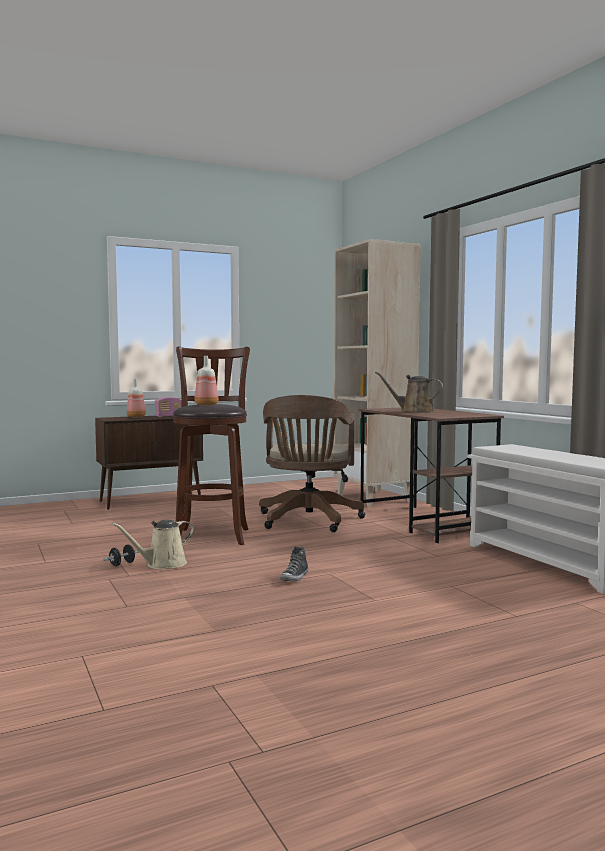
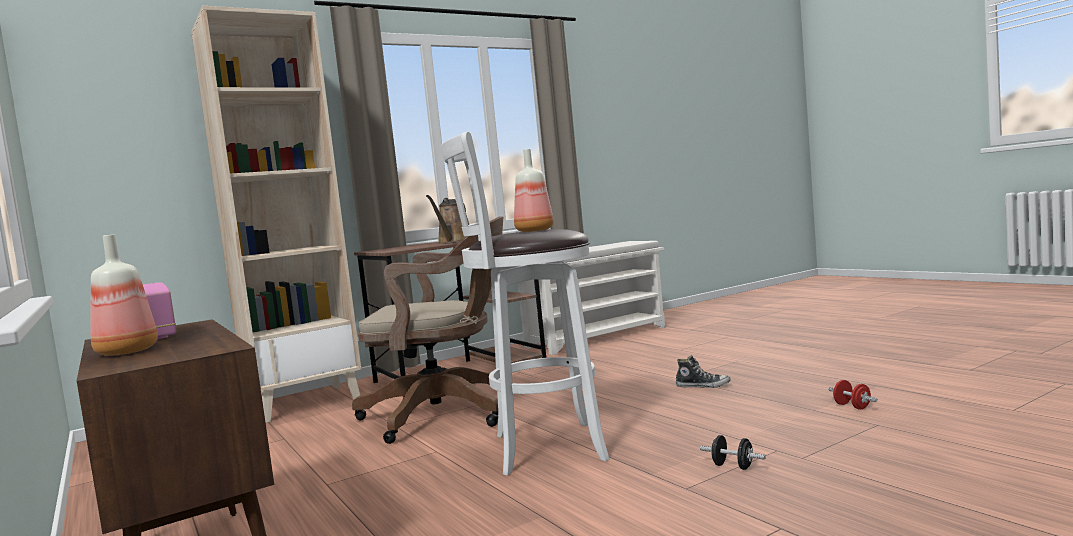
camera: 95 degrees left, 0 degrees up
beige watering can [112,520,194,569] -> none
brown stool [173,347,250,545] -> white stool [441,132,610,476]
none -> red dumbbell [828,380,878,410]

